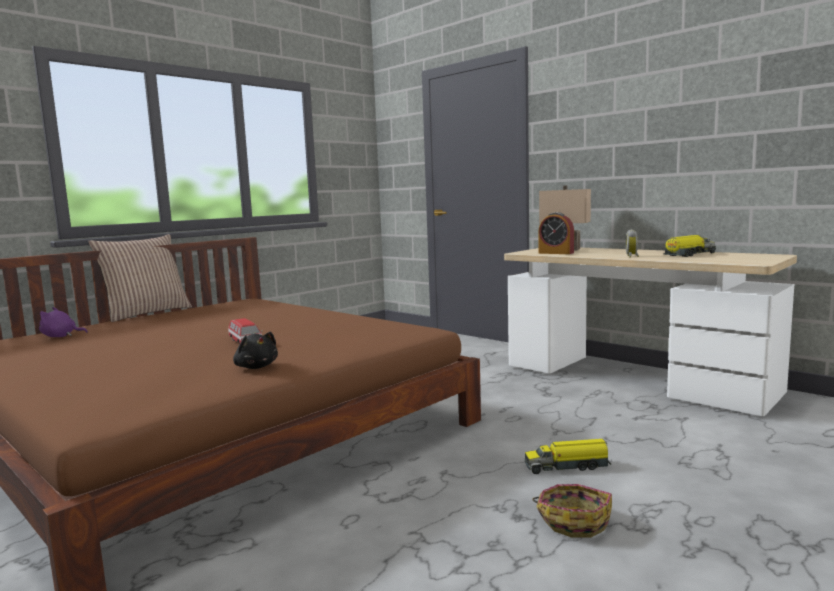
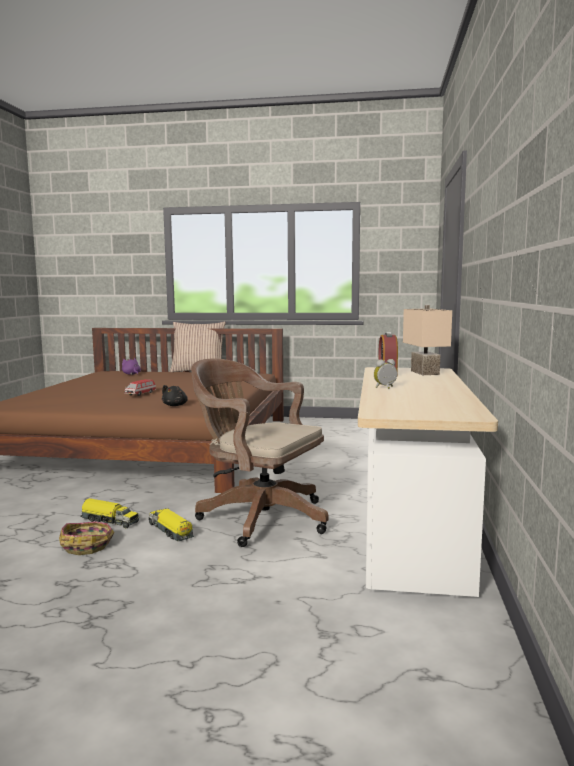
camera: 55 degrees right, 0 degrees up
black plush toy [233,332,278,369] -> black plush toy moved to [162,385,188,406]
toy truck [664,235,716,257] -> toy truck moved to [80,498,139,528]
none -> brown office chair [191,359,329,547]

